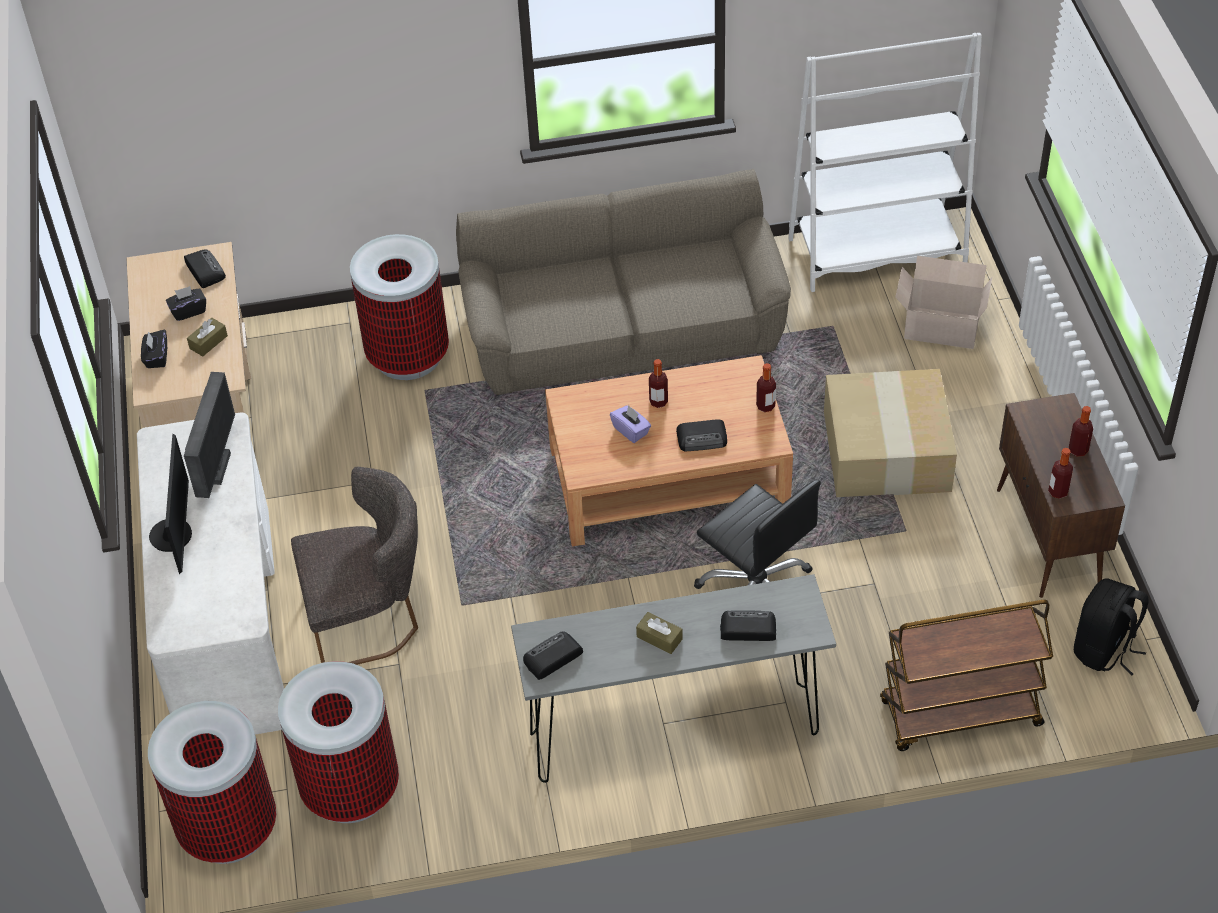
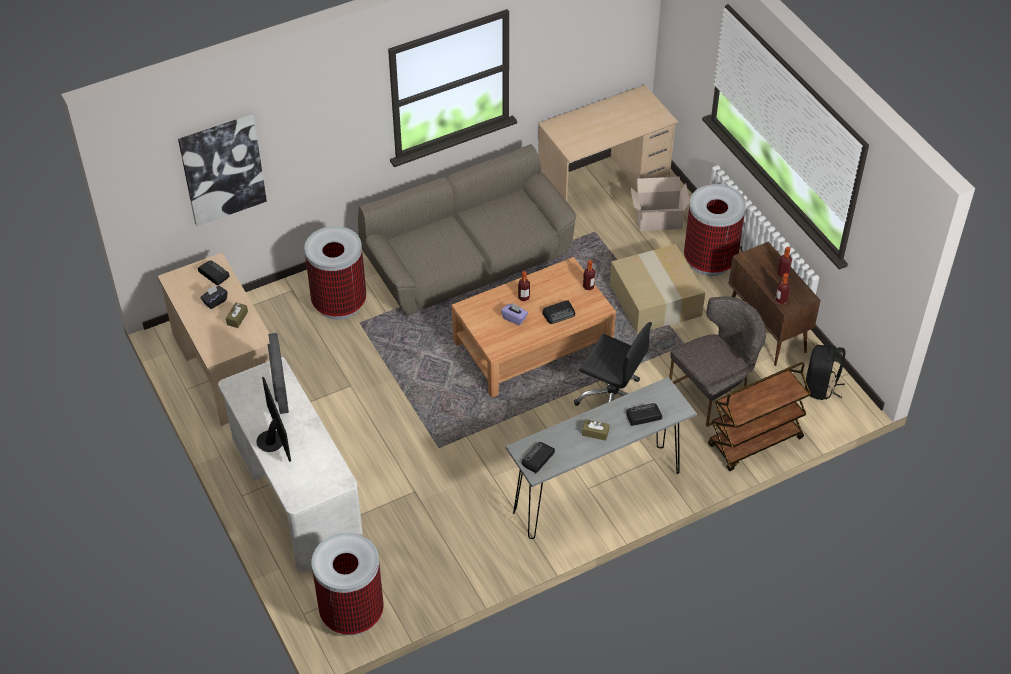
camera: 20 degrees left, 0 degrees up
black tissue box [141,330,167,368] -> none
trash can [278,661,399,823] -> trash can moved to [684,184,746,276]
grey chair [291,467,418,665] -> grey chair moved to [669,297,766,427]
white bookcase [788,33,982,292] -> beige desk [538,85,678,201]
none -> picture [178,114,267,226]

